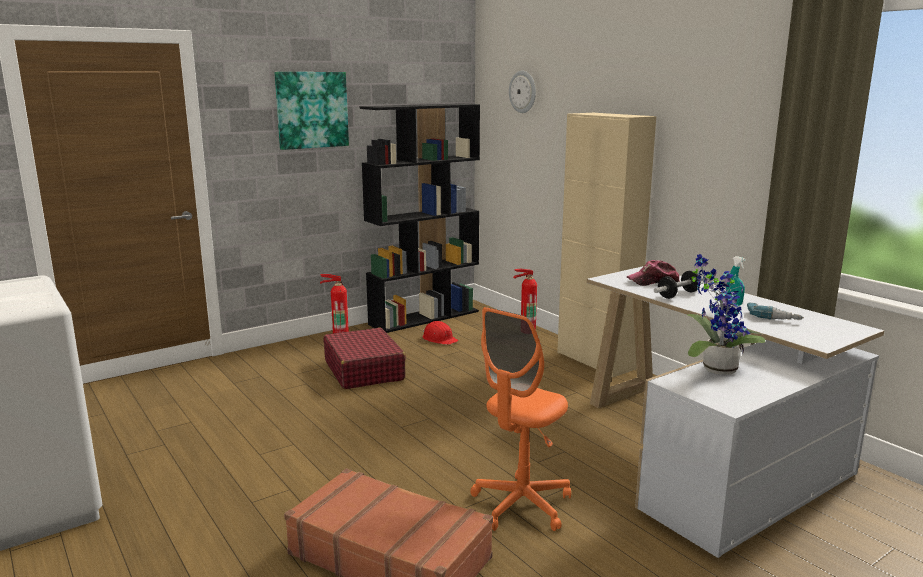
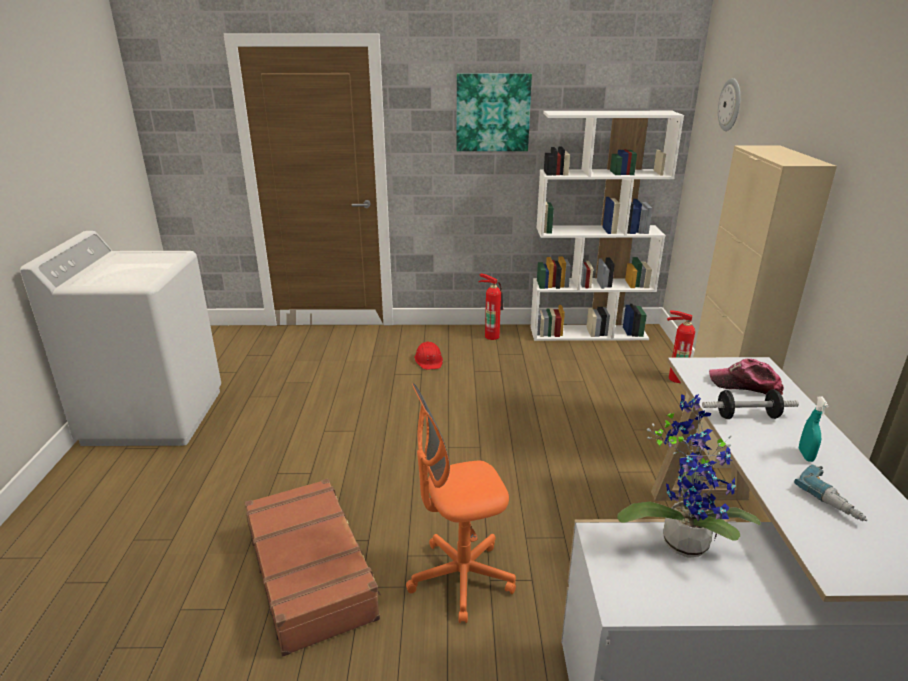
camera: 35 degrees right, 10 degrees up
red suitcase [323,327,406,389] -> none
black bookcase [359,103,480,333] -> white bookcase [530,111,684,341]
red hard hat [422,321,458,345] -> red hard hat moved to [414,342,443,370]

